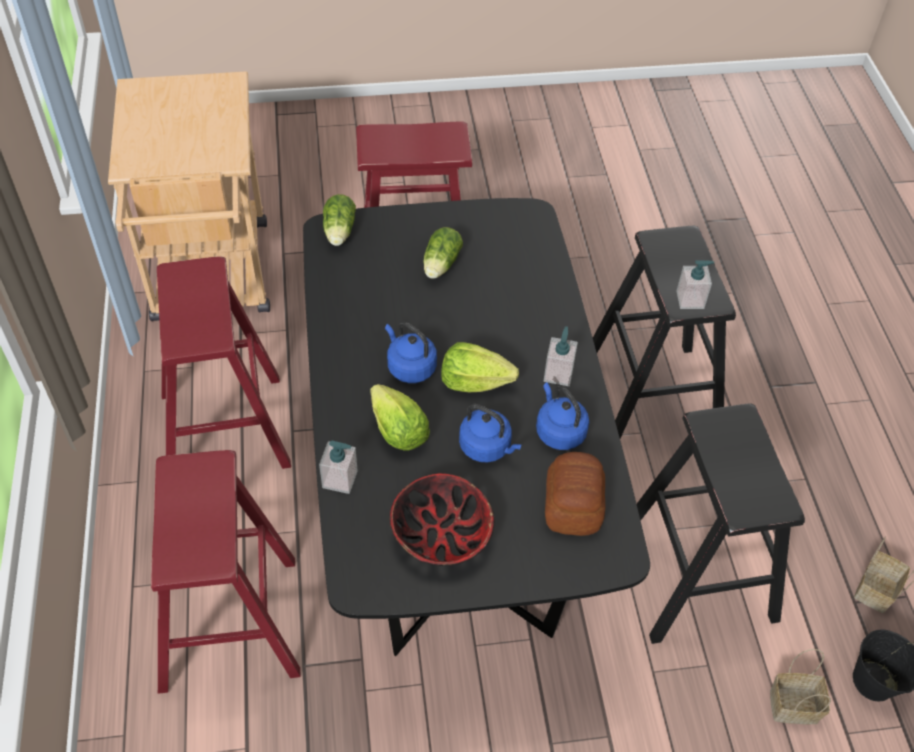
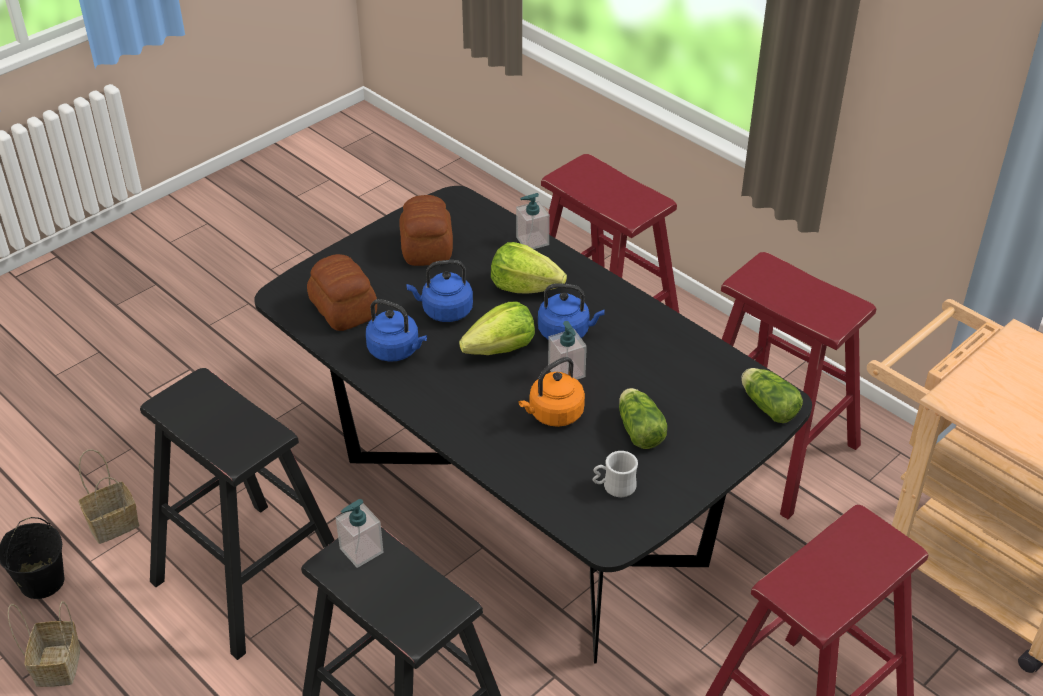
camera: 145 degrees right, 10 degrees down
bowl [390,473,494,566] -> bread [399,195,453,266]
soap dispenser [544,326,578,386] -> soap dispenser moved to [548,321,587,380]
none -> orange kettle [518,357,585,427]
none -> white mug [593,451,638,497]

